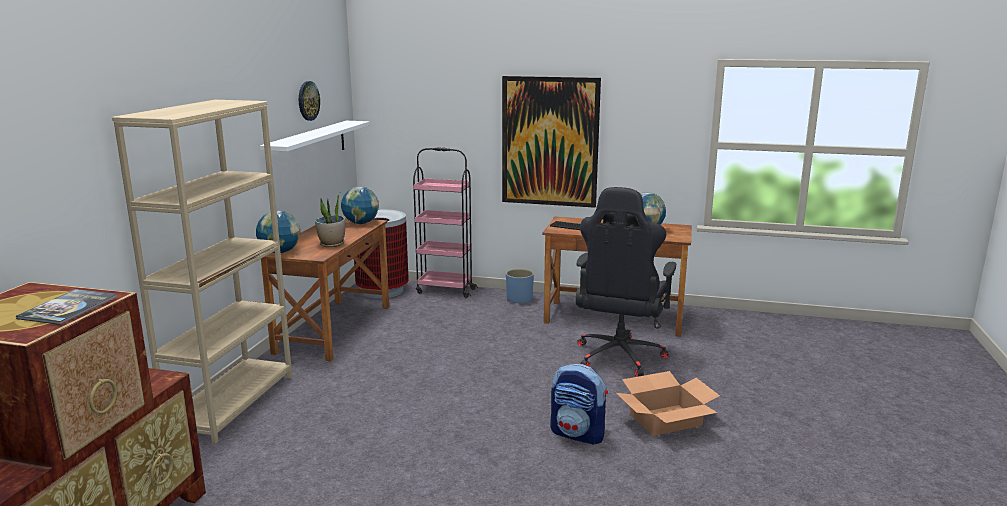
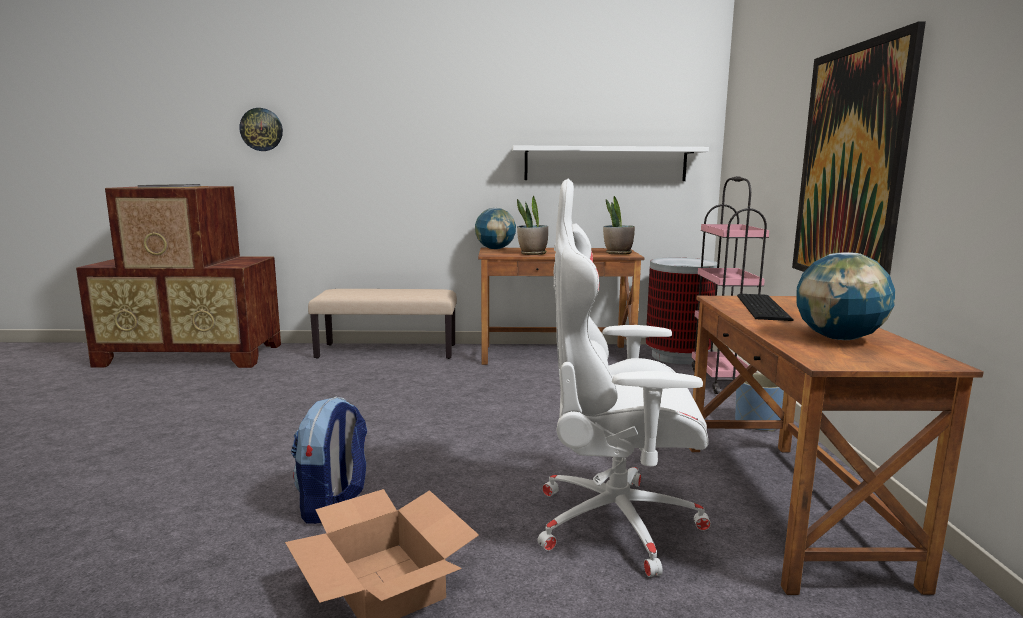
camera: 75 degrees right, 5 degrees down
beige bookcase [112,100,292,444] -> beige bench [308,289,457,359]
wall clock [299,81,320,121] -> wall clock moved to [239,108,283,151]
globe [341,187,379,224] -> potted plant [603,196,635,255]
black office chair [576,187,676,377] -> white office chair [538,178,711,577]

